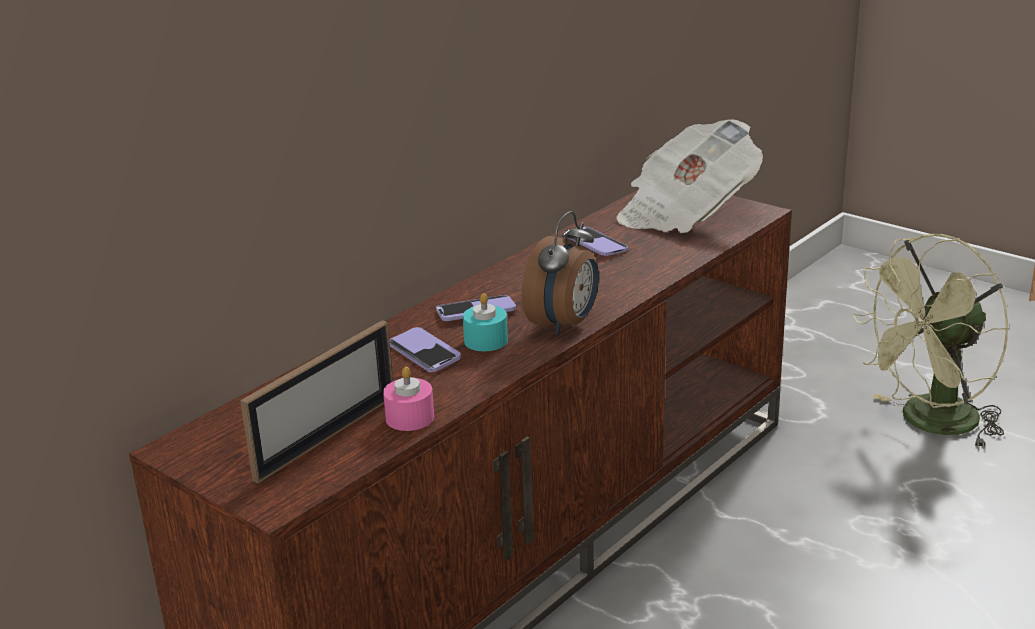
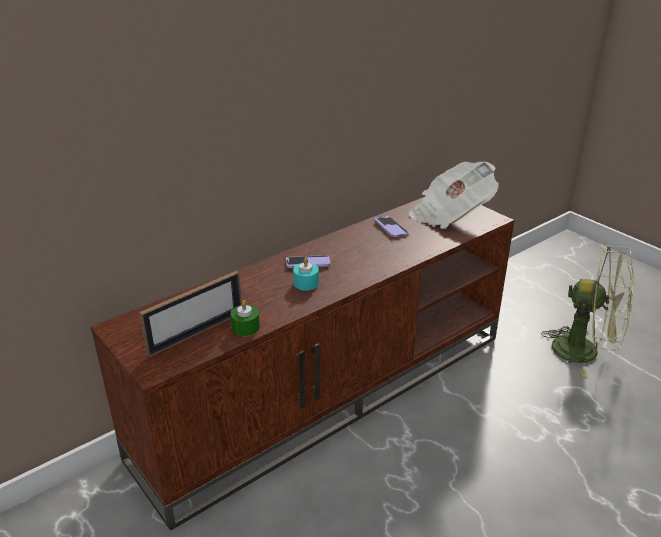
camera: 10 degrees right, 5 degrees up
pink candle [383,367,434,431] -> green candle [231,300,260,336]
phone [389,327,461,372] -> none
alarm clock [522,211,599,335] -> none
green fan [853,234,1009,449] -> green fan turned 135 degrees counterclockwise [541,245,634,377]

